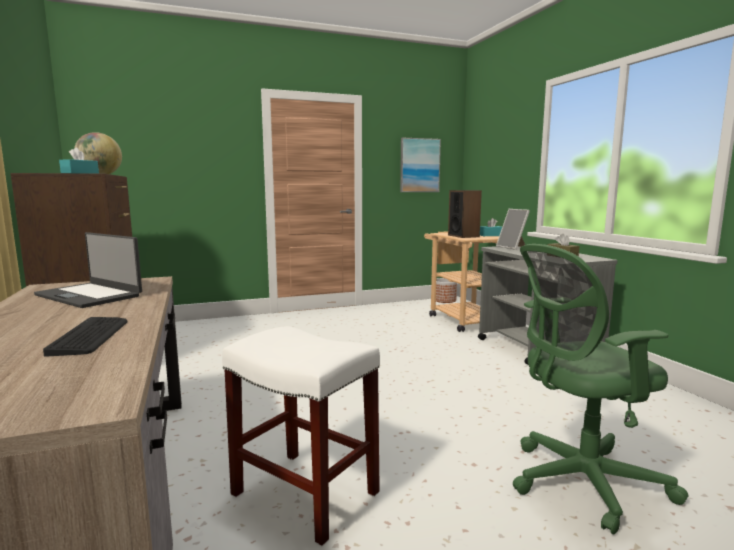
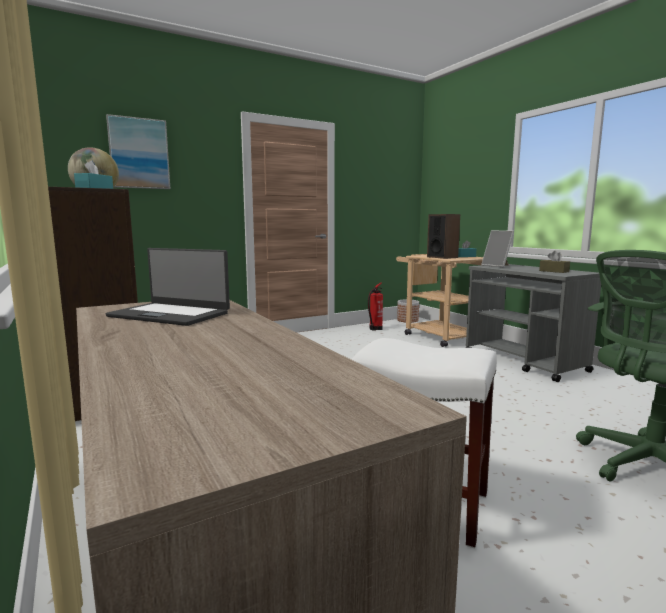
camera: 10 degrees left, 0 degrees up
keyboard [43,317,127,357] -> none
picture [400,138,441,192] -> picture moved to [106,114,171,189]
none -> fire extinguisher [368,283,383,331]

